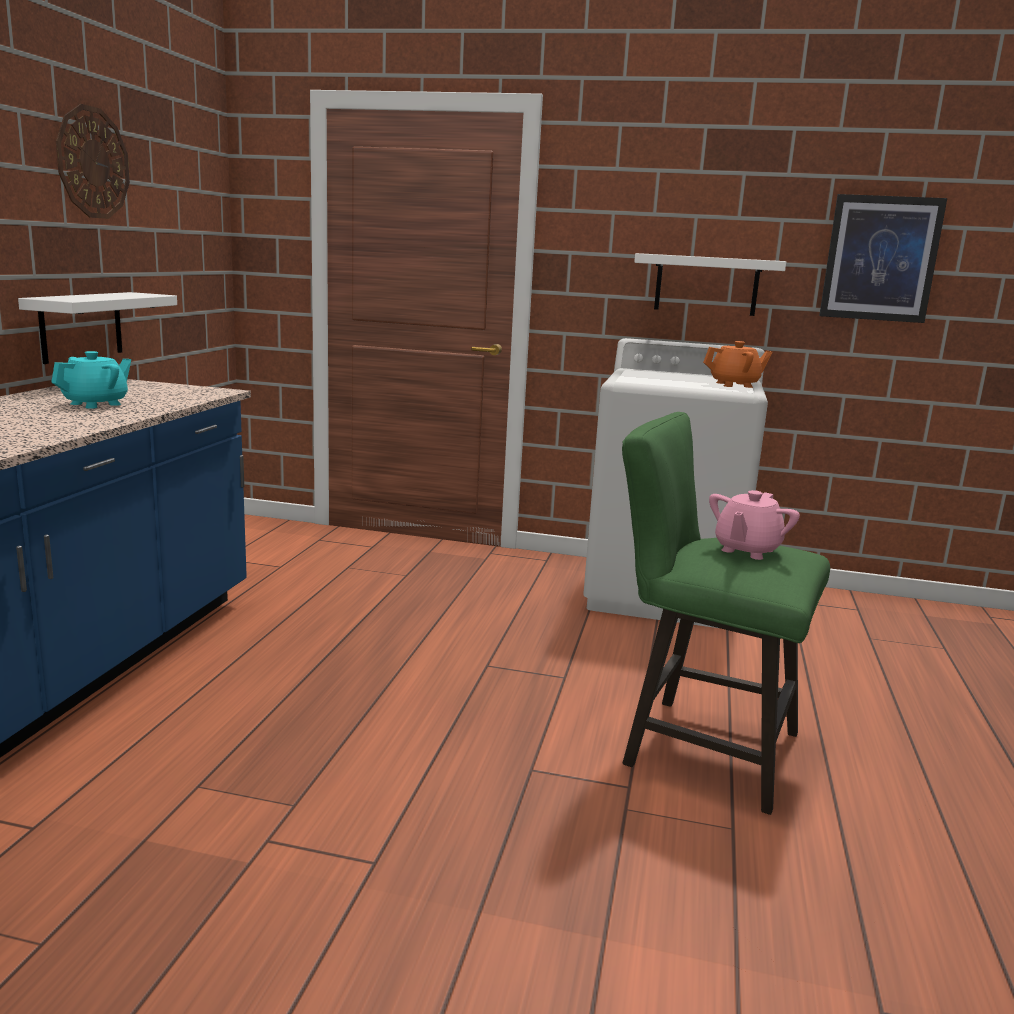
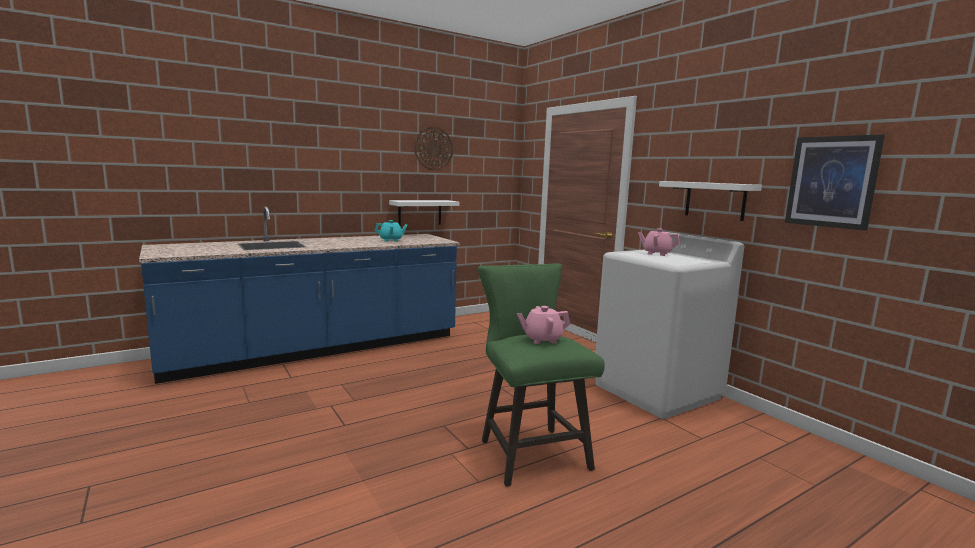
camera: 45 degrees right, 5 degrees down
orange teapot [703,341,772,388] -> none
none -> pink teapot [638,228,680,256]

